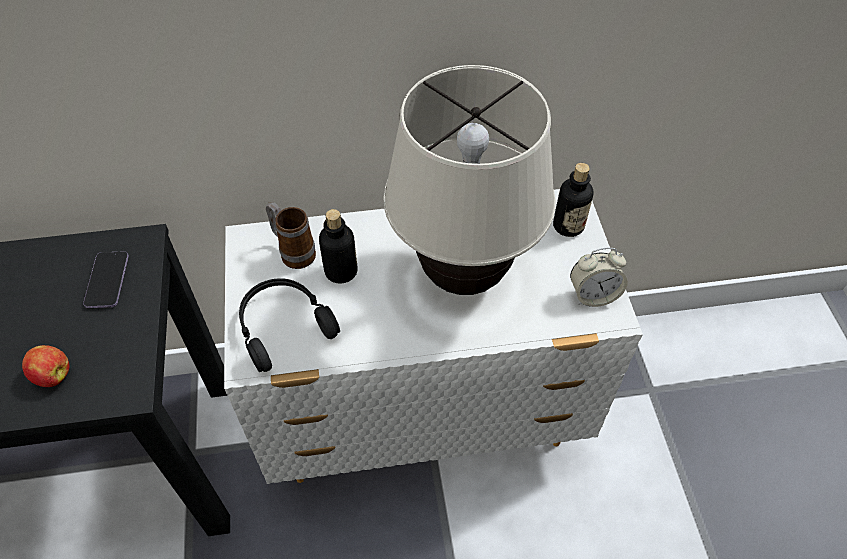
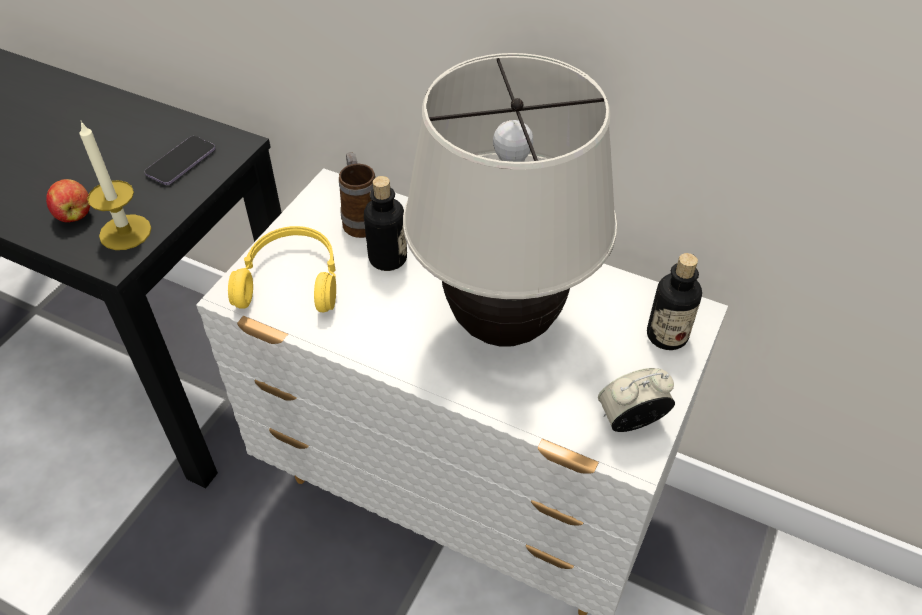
camera: 35 degrees right, 5 degrees down
black headphones [239,278,340,372] -> yellow headphones [228,226,336,312]
alarm clock [570,248,628,307] -> alarm clock turned 135 degrees clockwise [598,368,675,432]
none -> candle [79,121,151,250]

